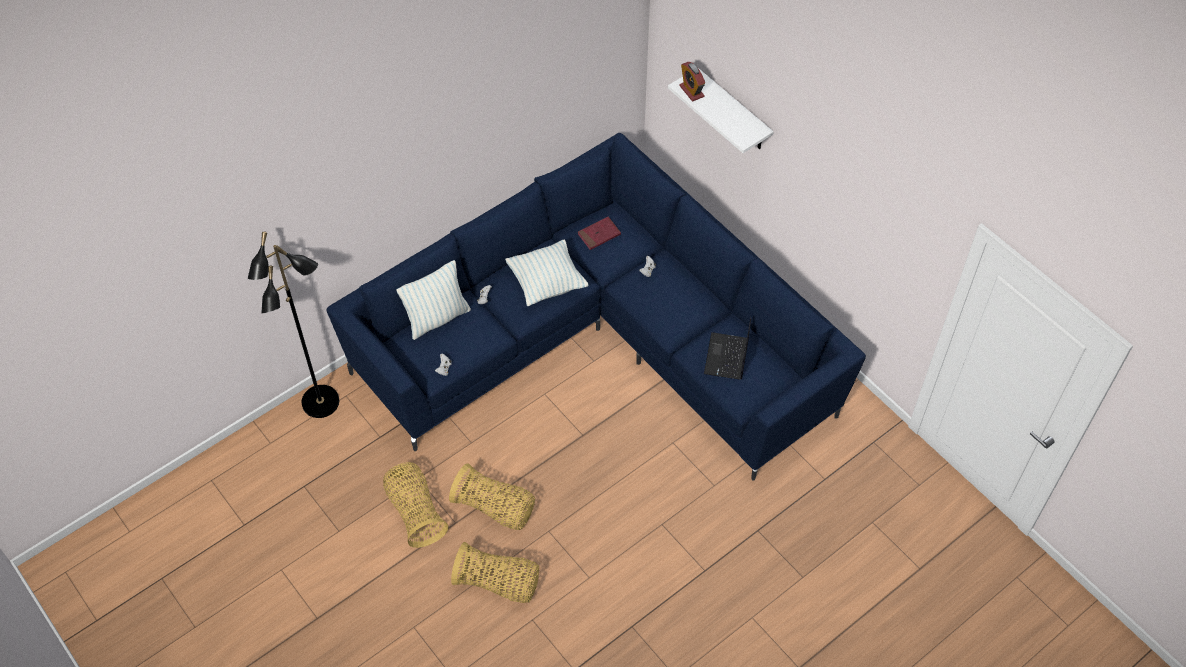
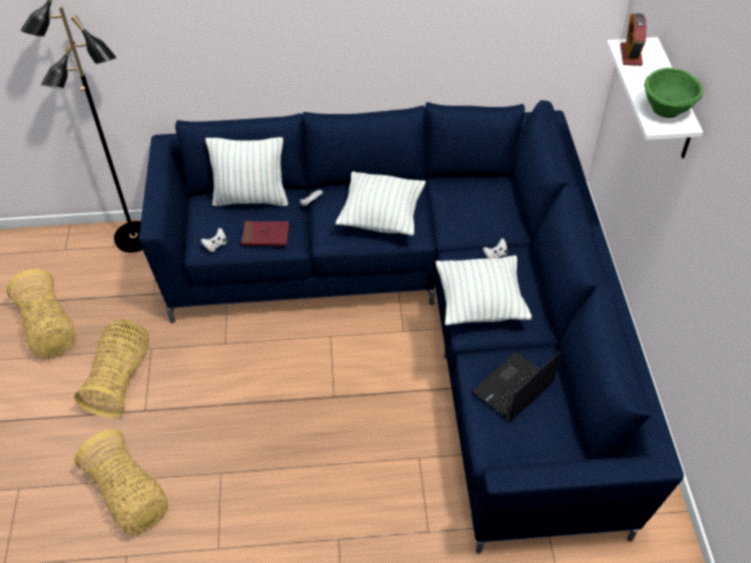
camera: 35 degrees right, 5 degrees down
basket [449,463,535,530] -> basket moved to [6,269,75,358]
red book [578,217,621,250] -> red book moved to [241,221,289,246]
none -> pillow [436,255,532,325]
none -> green bowl [644,68,703,118]

